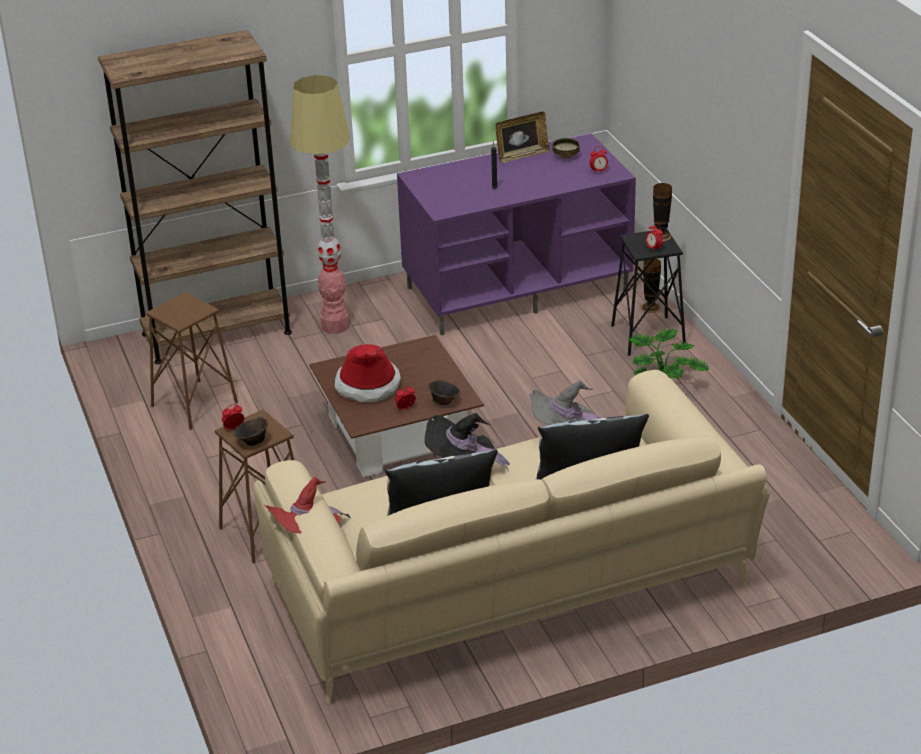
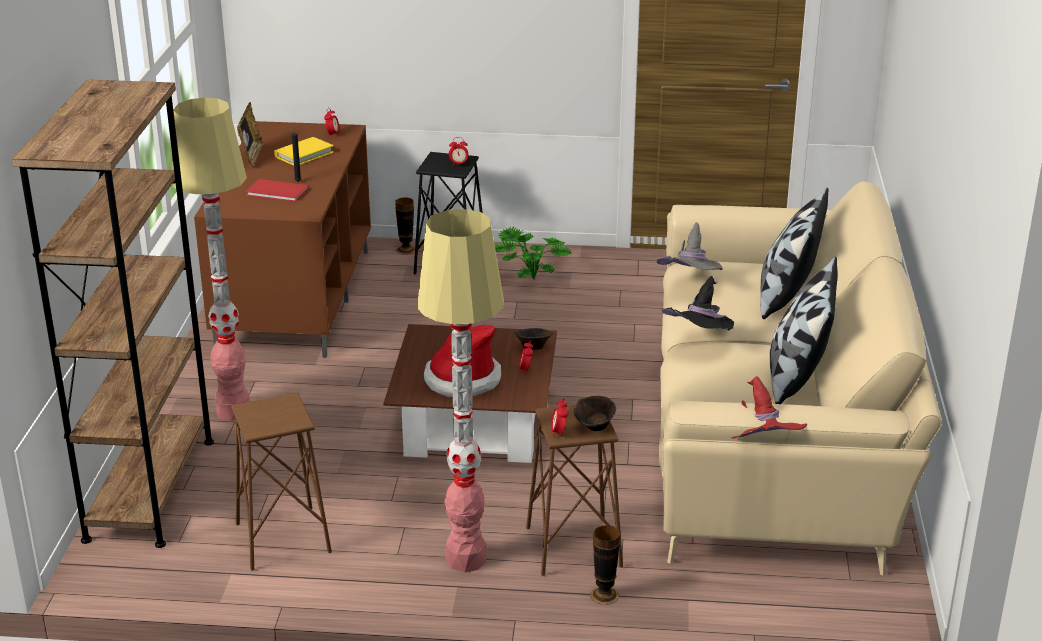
camera: 65 degrees left, 5 degrees down
purple tv stand [397,134,636,335] -> brown tv stand [194,121,371,358]
bowl [552,138,580,158] -> none
vase [653,183,672,241] -> vase moved to [590,525,620,605]
none -> red book [246,179,309,202]
none -> yellow book [274,137,334,166]
none -> floor lamp [417,209,504,573]

